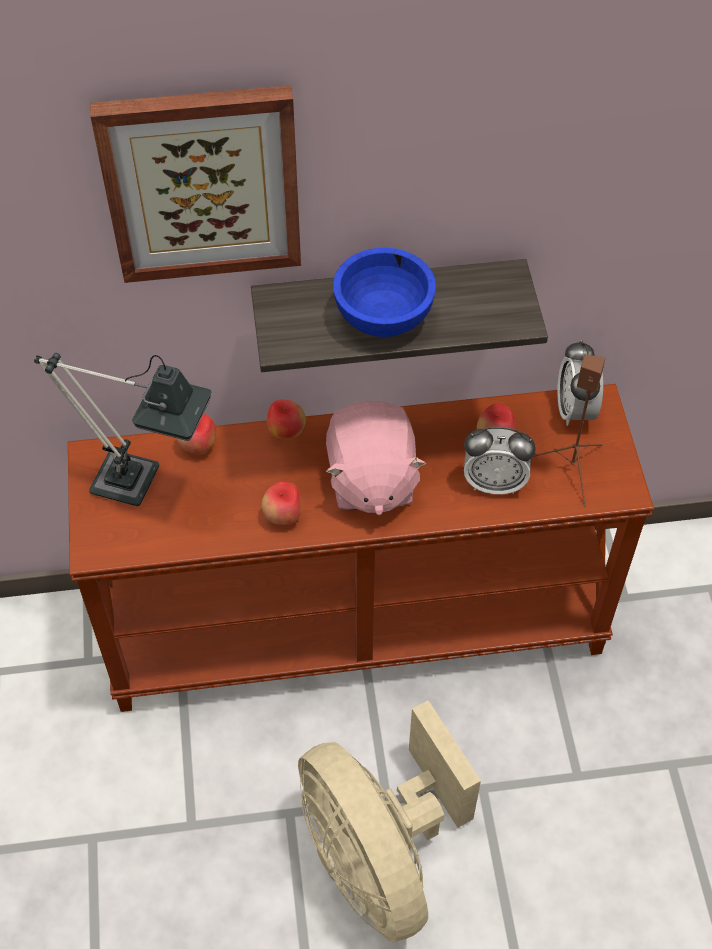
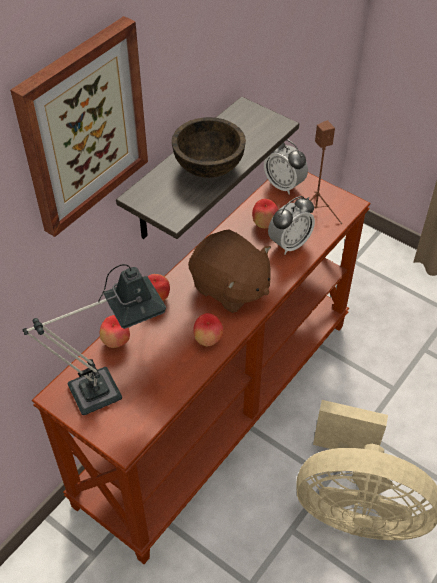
camera: 45 degrees left, 5 degrees down
pink plush toy [326,401,426,515] -> brown plush toy [188,230,271,313]
blue bowl [333,248,436,337] -> brown bowl [172,117,246,178]

